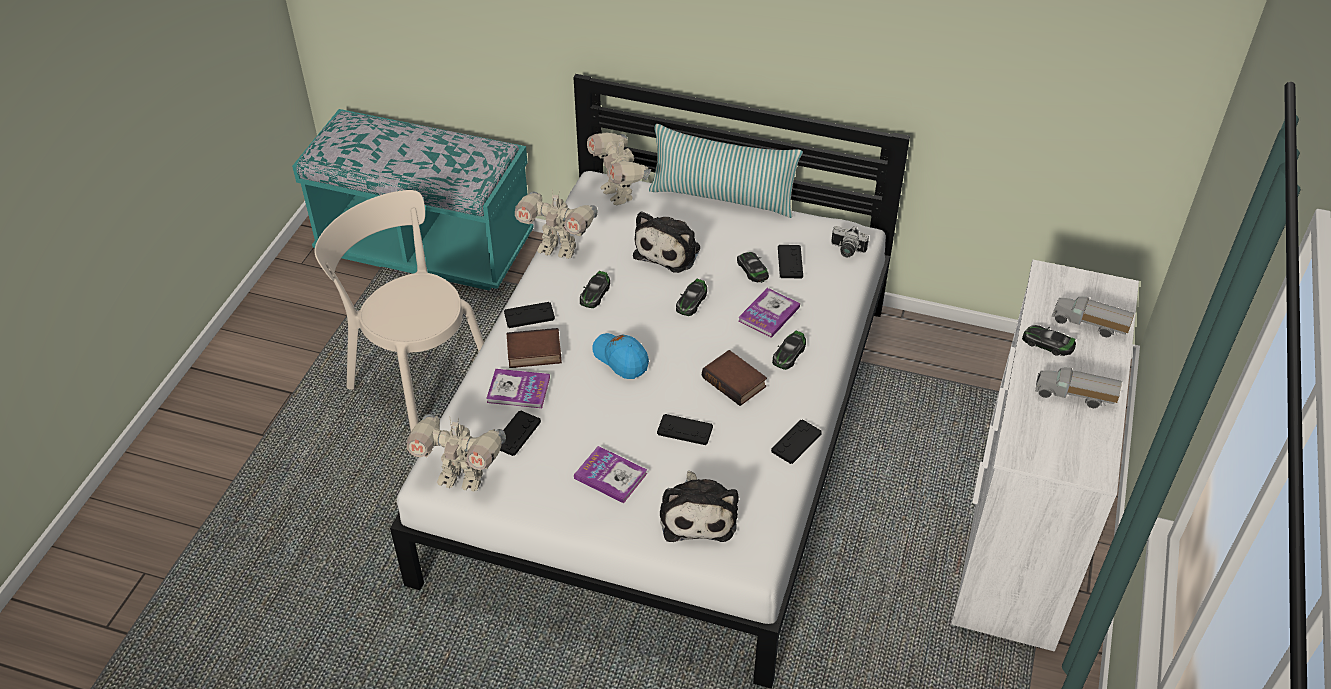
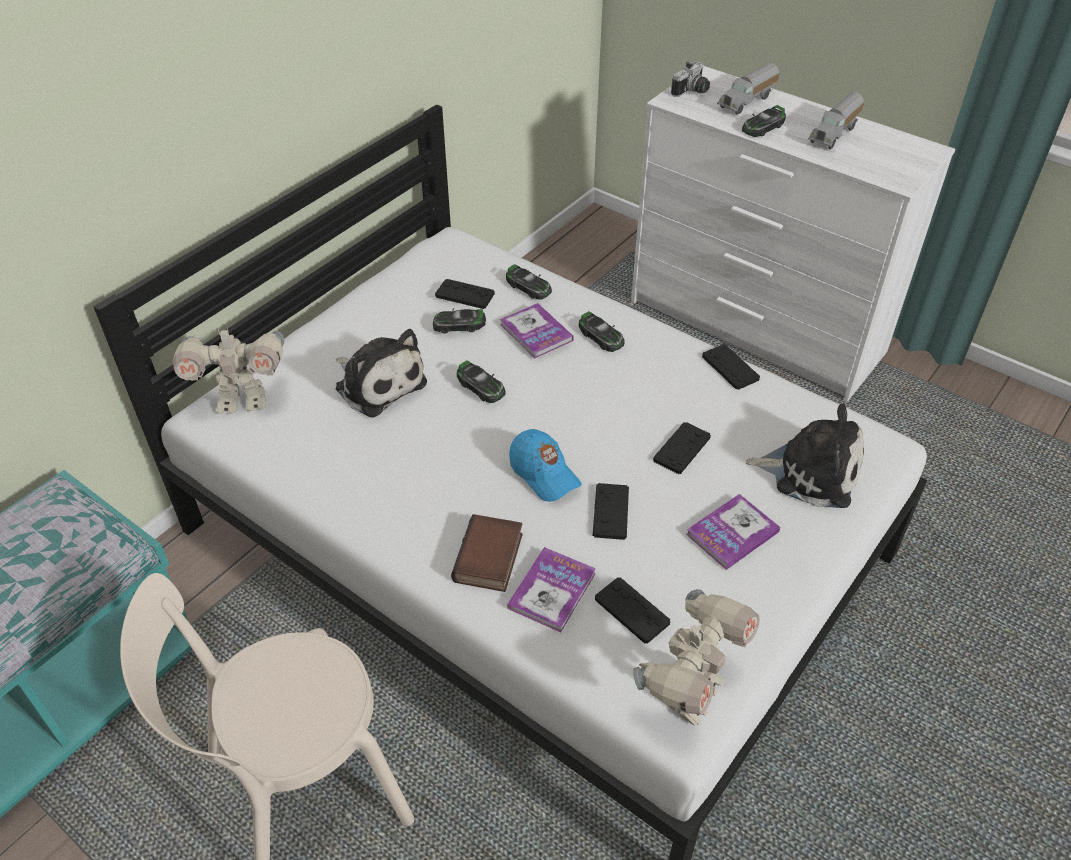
camera: 70 degrees left, 0 degrees up
black game controller [504,302,555,328] -> black game controller moved to [593,483,629,540]
toy robot [515,190,598,259] -> none
toy car [580,271,610,308] -> toy car moved to [506,264,552,300]
blue cap [592,333,649,379] -> blue cap turned 105 degrees counterclockwise [509,429,582,502]
pillow [649,124,803,218] -> none
book [702,350,767,406] -> none
camera [831,226,869,257] -> camera moved to [671,60,710,97]

